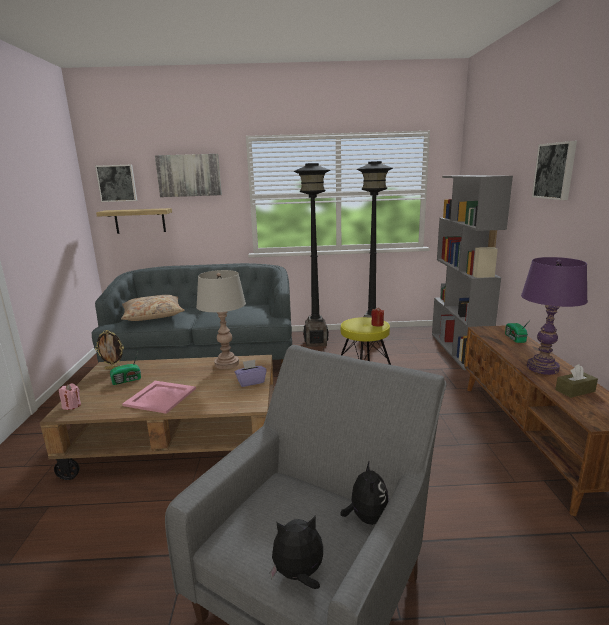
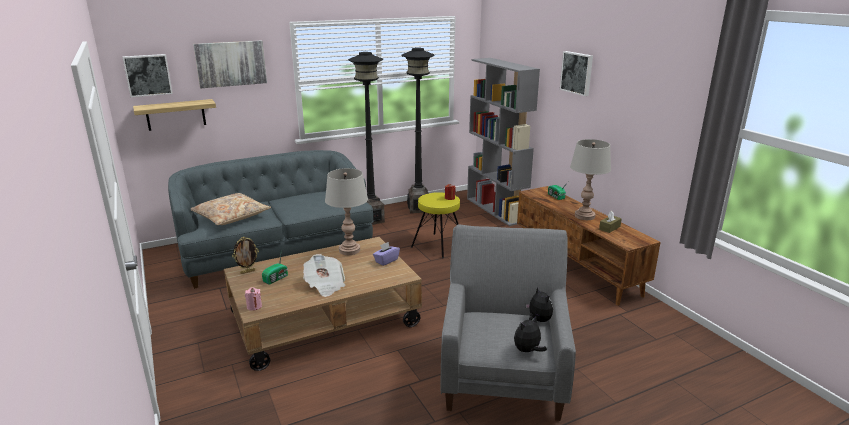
camera: 25 degrees left, 5 degrees up
pink tray [122,381,196,414] -> newspaper [303,254,346,297]
purple table lamp [521,257,588,375] -> grey table lamp [570,139,611,220]

